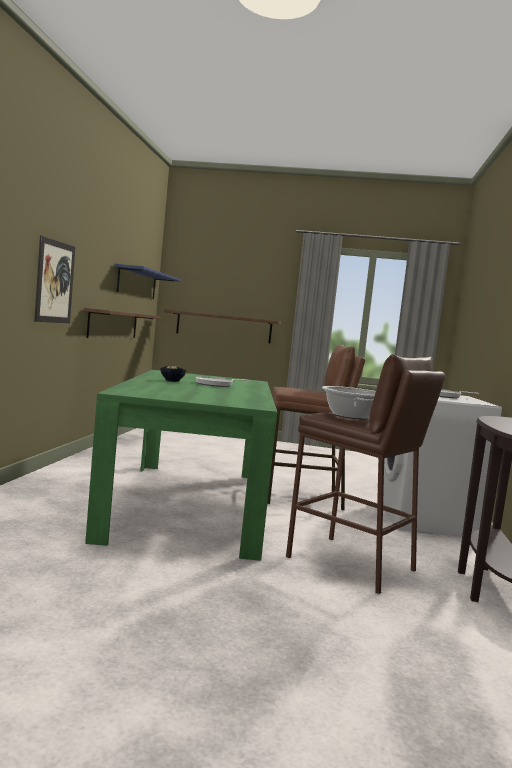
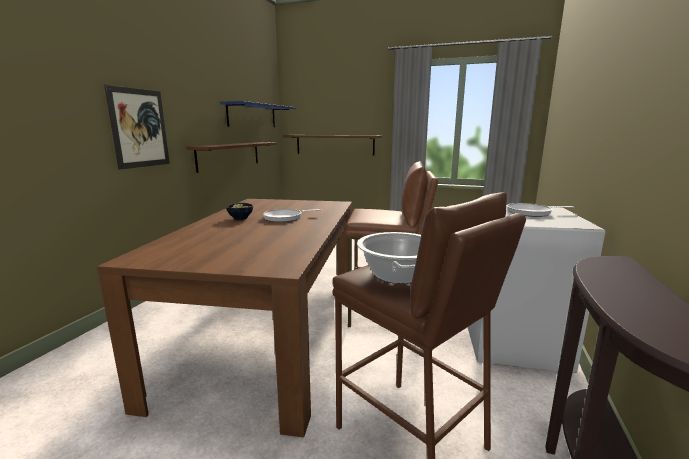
camera: 10 degrees right, 10 degrees up
green dining table [85,370,277,561] -> brown dining table [97,199,352,438]

